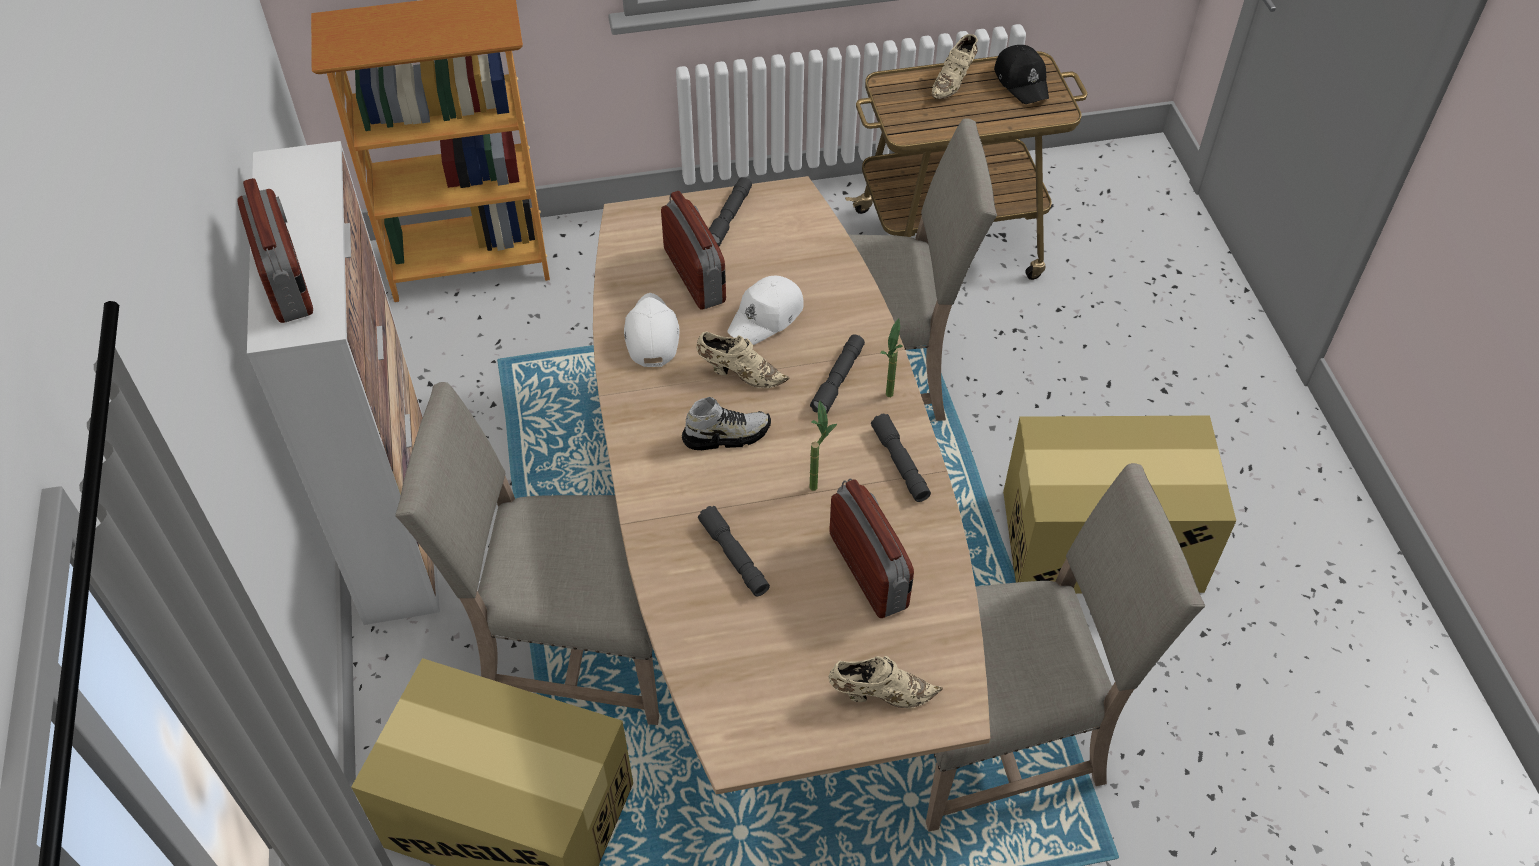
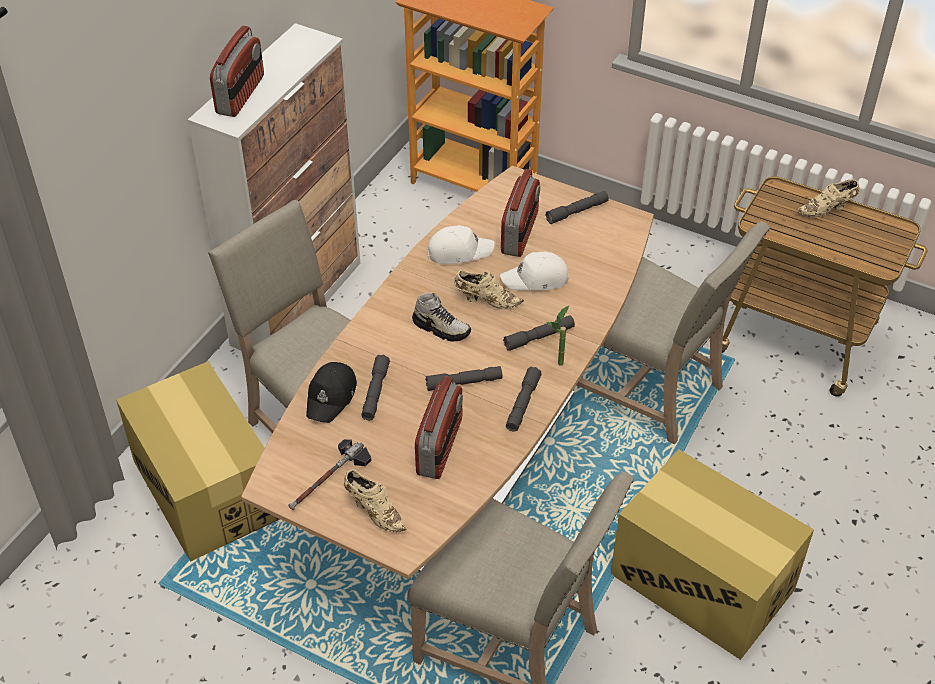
camera: 40 degrees right, 5 degrees down
white cap [624,293,679,367] -> white cap turned 45 degrees clockwise [428,225,495,264]
beige shoe [696,331,790,388] -> beige shoe turned 45 degrees counterclockwise [454,270,524,309]
potted plant [809,400,837,491] -> grey flashlight [425,366,502,391]
black cap [994,45,1049,104] -> black cap moved to [306,362,357,423]
none -> hammer [288,439,372,510]

